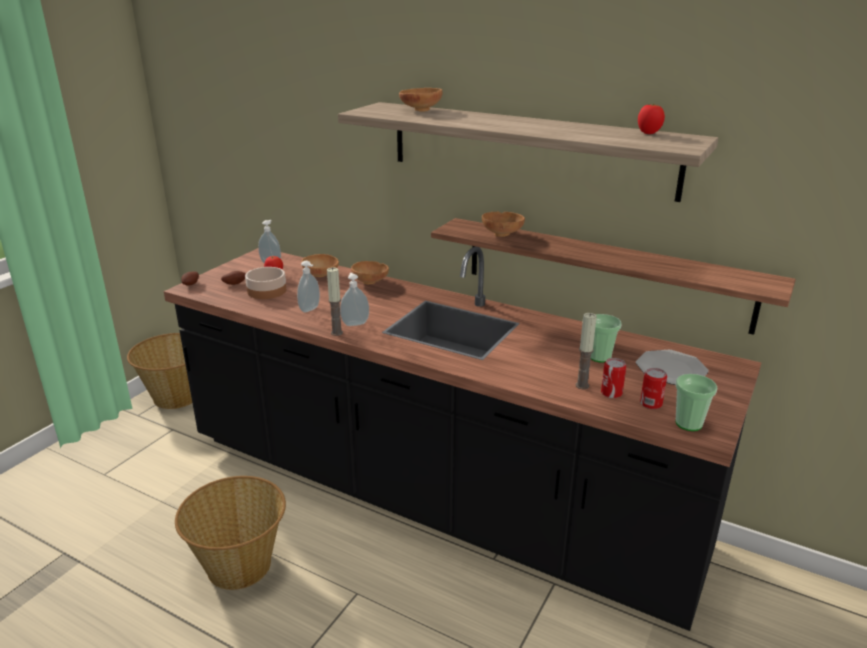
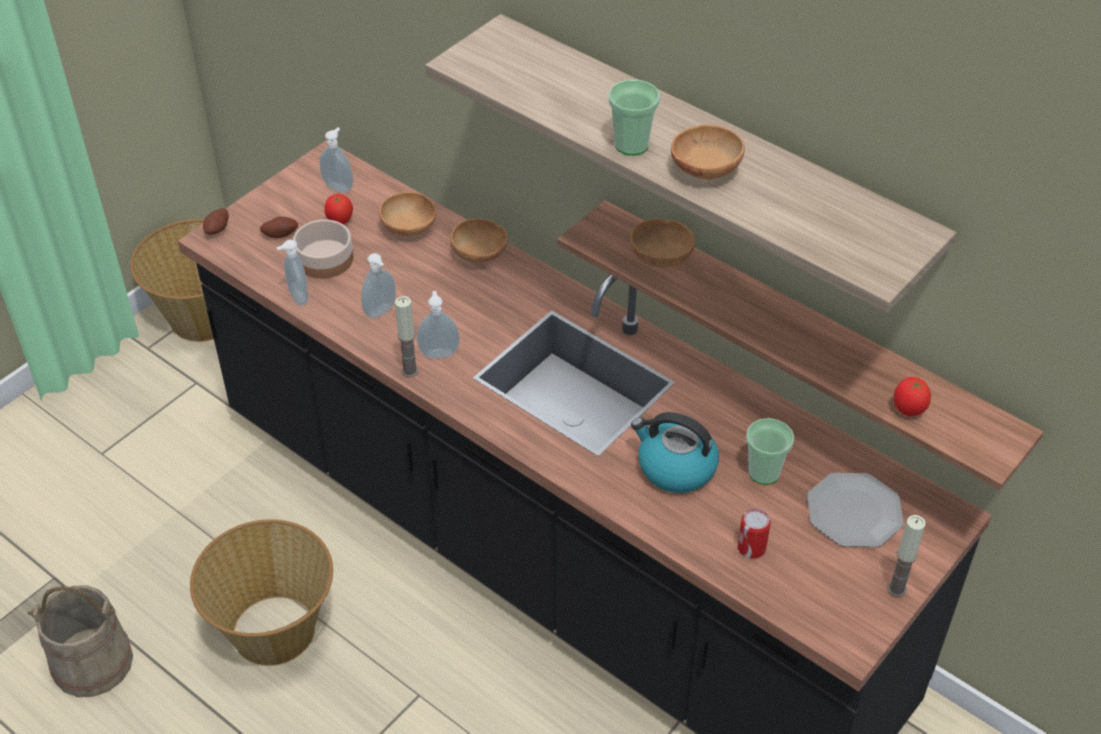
camera: 10 degrees right, 20 degrees up
brown bowl [399,88,443,112] -> brown bowl moved to [671,125,745,180]
candle [575,313,597,389] -> candle moved to [887,515,926,598]
tomato [638,104,665,134] -> tomato moved to [894,377,931,416]
can [640,368,667,409] -> none
cup [675,374,717,431] -> cup moved to [609,80,660,156]
none -> beige bucket [27,585,133,697]
none -> soap dispenser [276,240,308,306]
none -> kettle [631,412,719,493]

